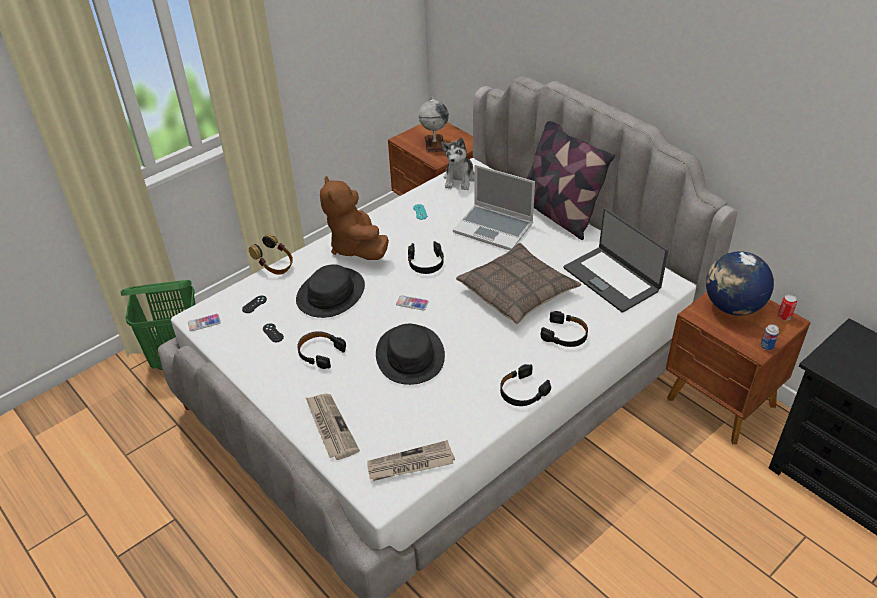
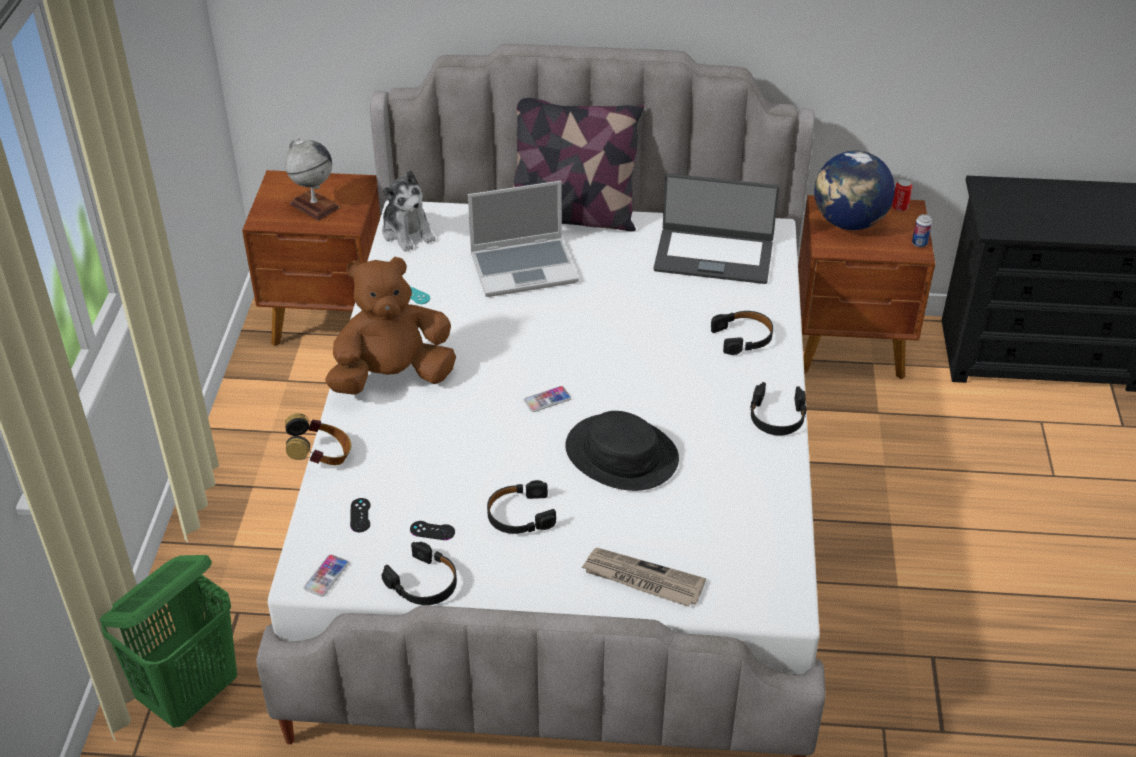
camera: 45 degrees left, 0 degrees up
black hat [296,264,365,318] -> none
brown plush toy [320,176,389,260] -> brown plush toy turned 135 degrees clockwise [325,256,456,395]
newspaper [367,440,455,481] -> none
black headphones [408,241,444,274] -> black headphones moved to [382,542,457,605]
pillow [456,243,581,324] -> none

